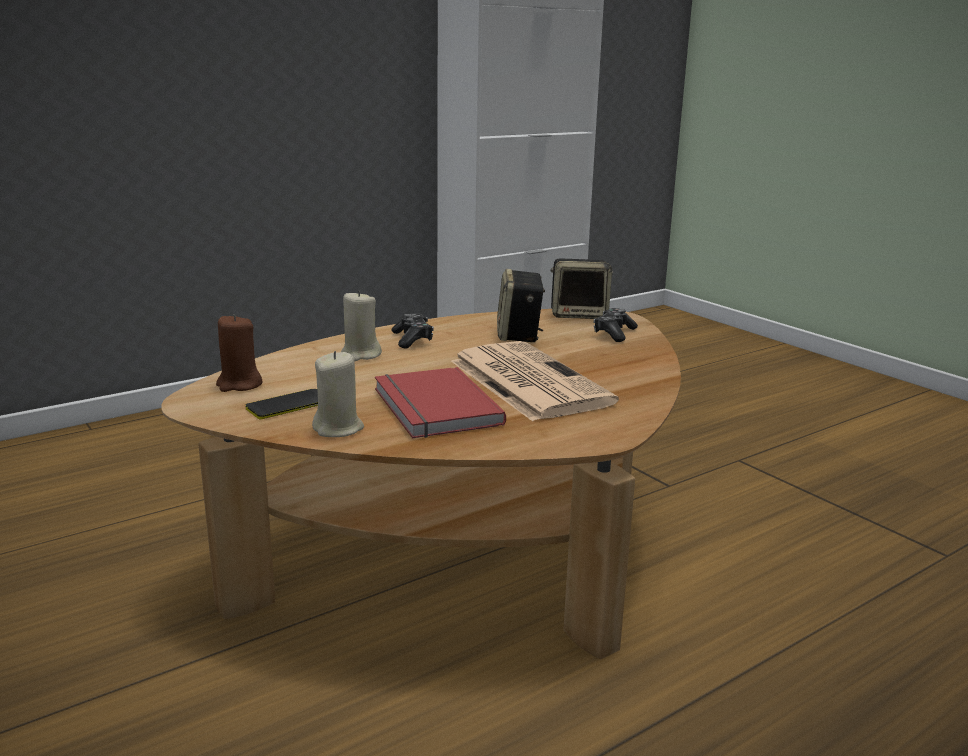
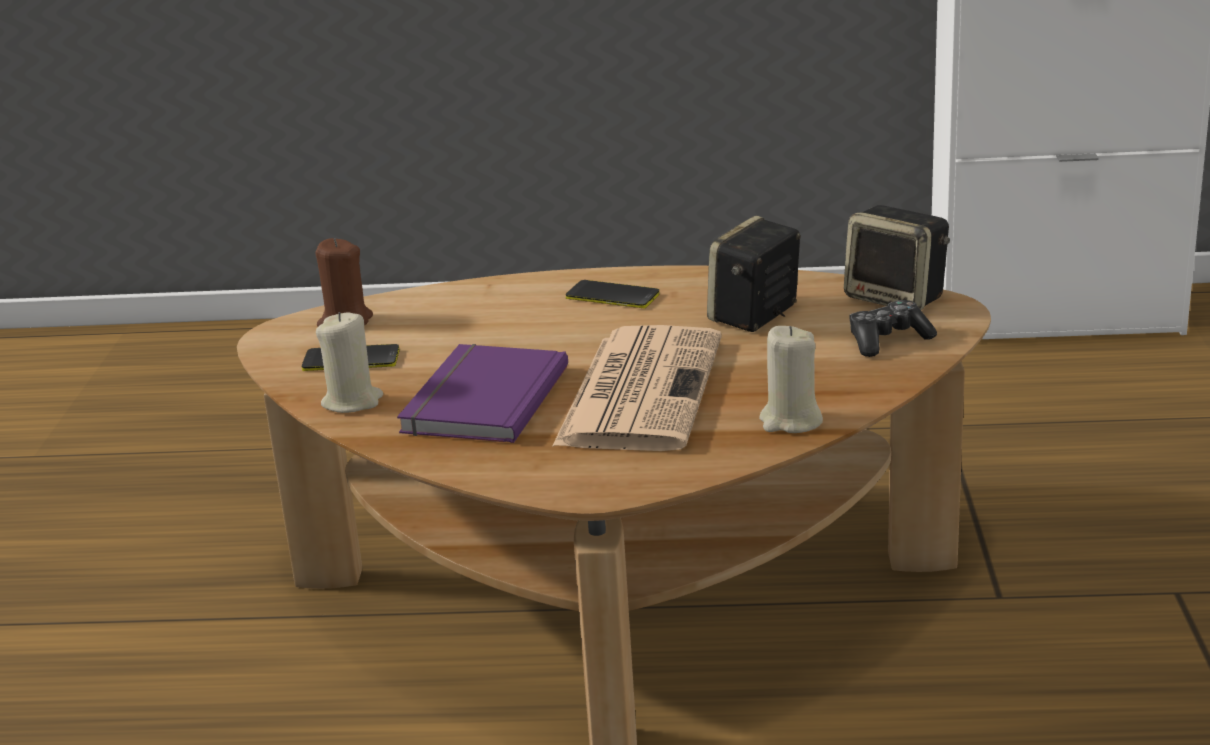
camera: 40 degrees right, 5 degrees up
beige candle [341,290,382,361] -> beige candle moved to [759,326,823,433]
red book [375,367,506,438] -> purple book [397,344,568,443]
game controller [392,313,434,349] -> phone [566,280,660,308]

